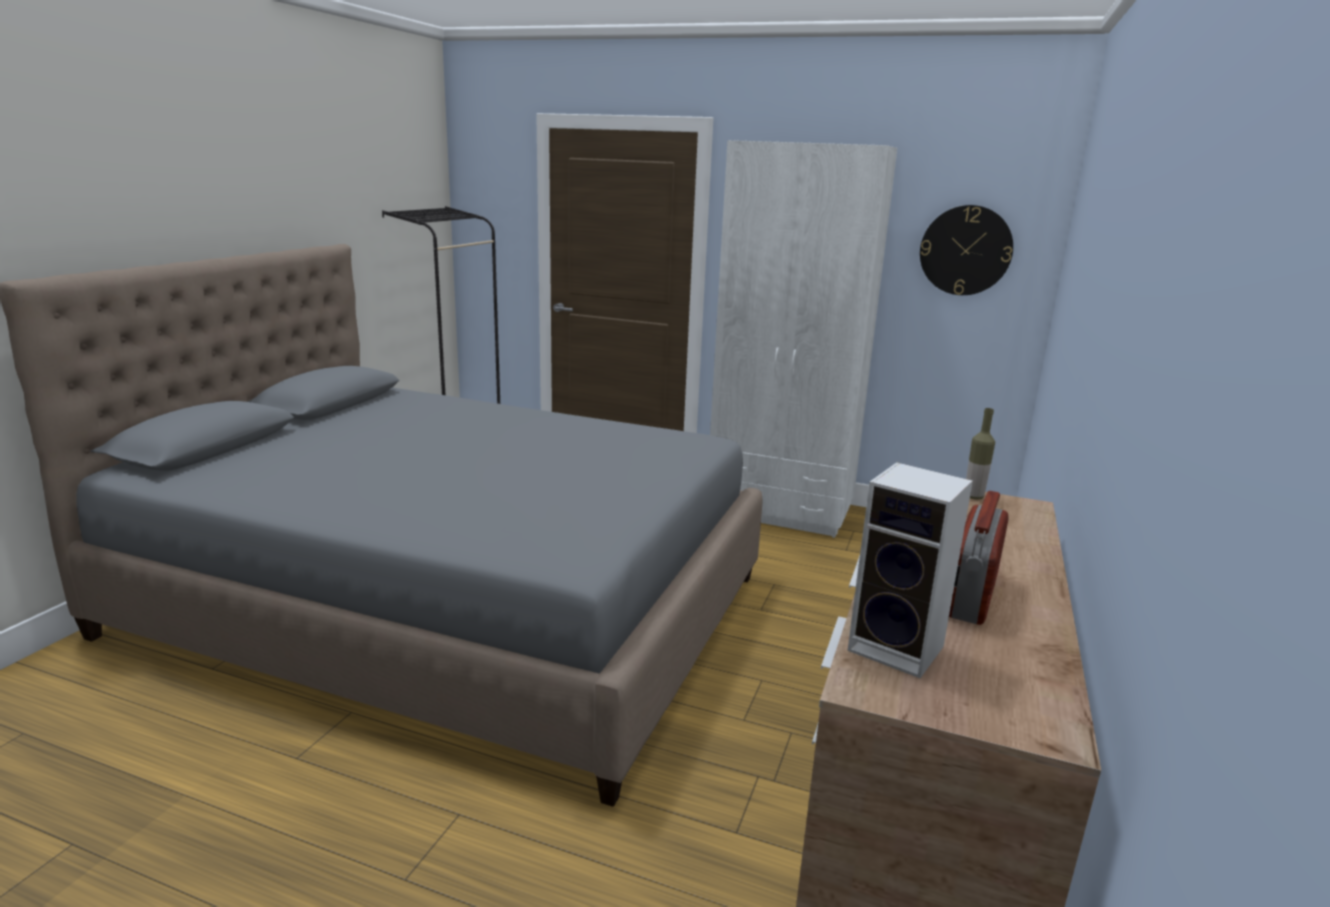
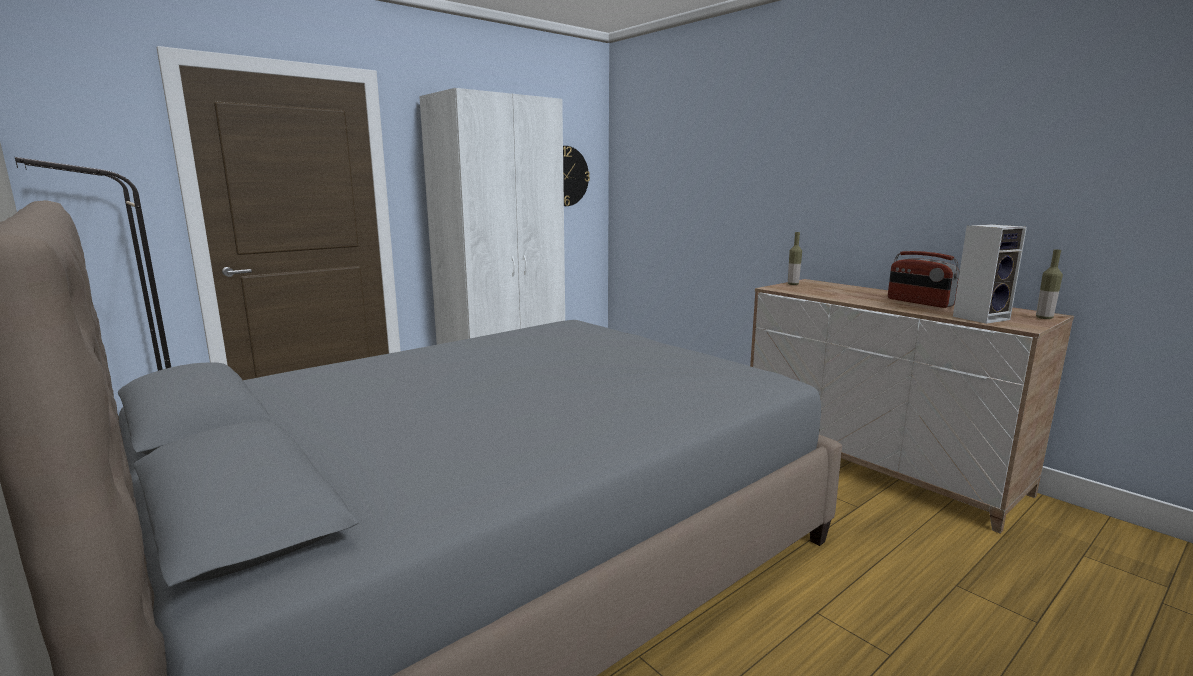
camera: 60 degrees left, 5 degrees down
none -> bottle [1036,249,1063,319]

